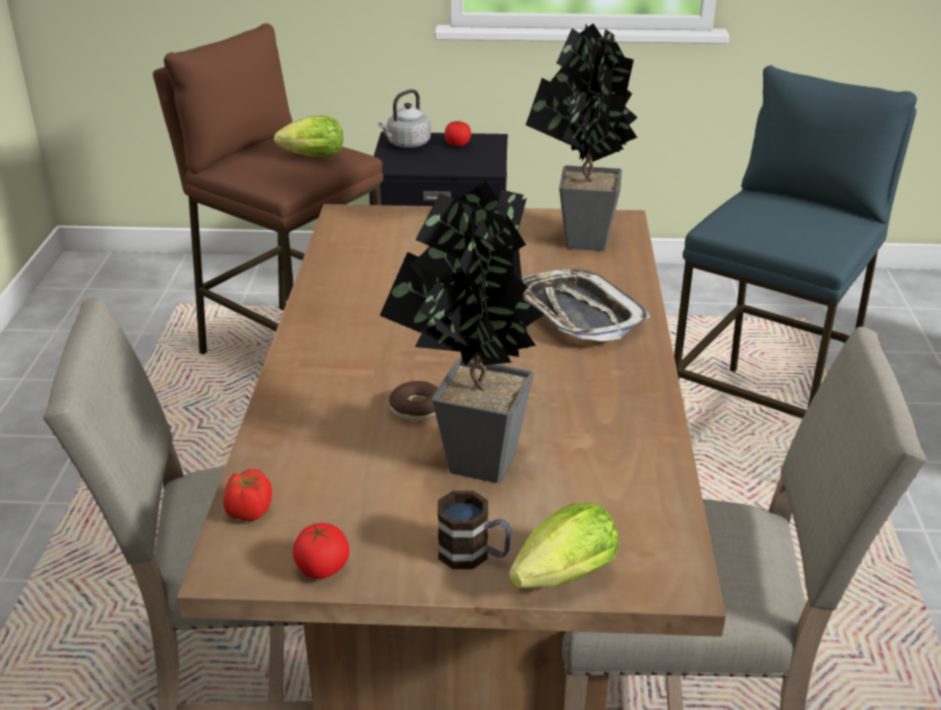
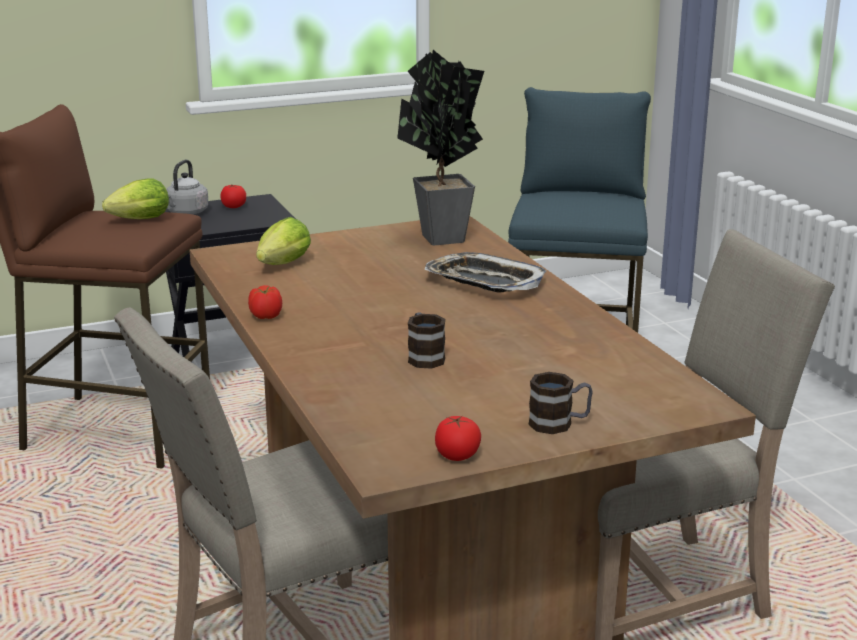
camera: 25 degrees left, 10 degrees down
tomato [223,469,272,521] -> tomato moved to [248,285,282,319]
potted plant [380,181,544,483] -> none
donut [389,381,438,421] -> mug [408,312,445,369]
lettuce [509,503,619,588] -> lettuce moved to [256,217,311,265]

